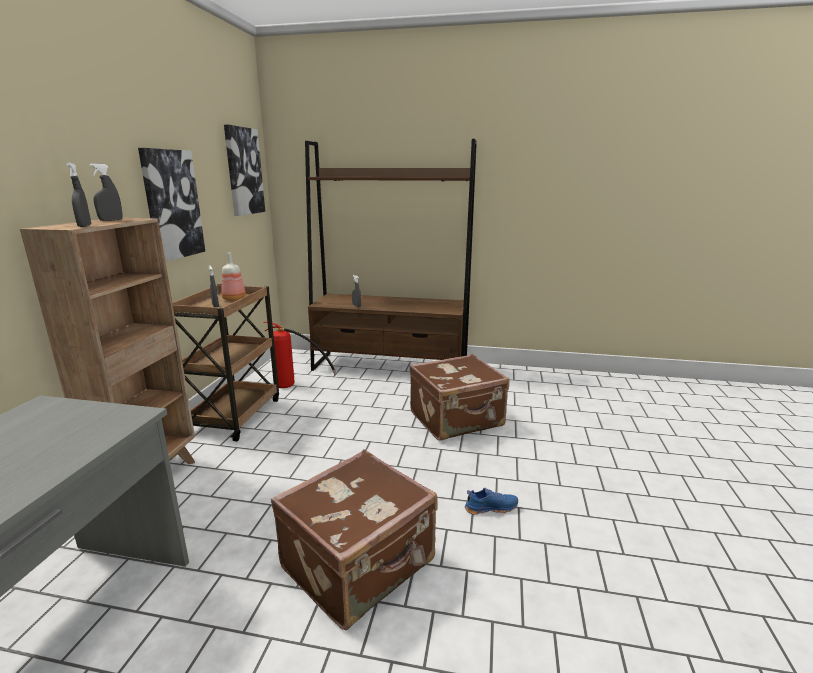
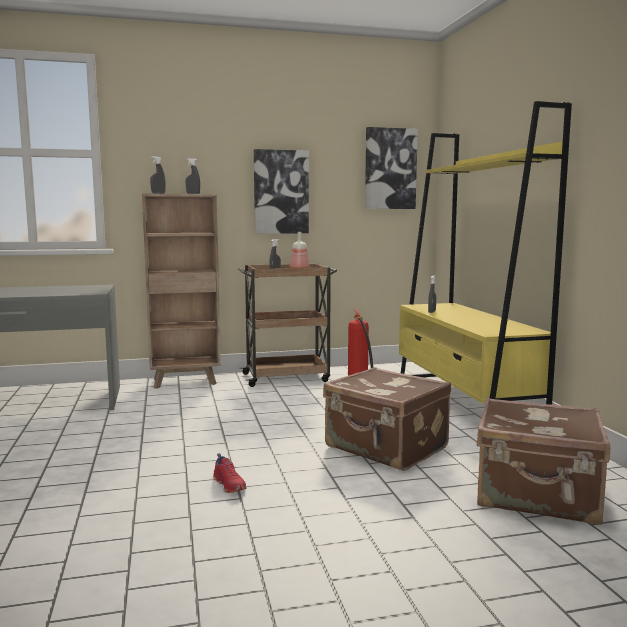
camera: 65 degrees right, 10 degrees down
brown suitcase [271,450,438,630] -> brown suitcase moved to [477,398,610,525]
brown bookcase [305,139,477,371] -> yellow bookcase [399,101,572,405]
blue shoe [465,488,518,514] -> red shoe [213,453,247,493]

